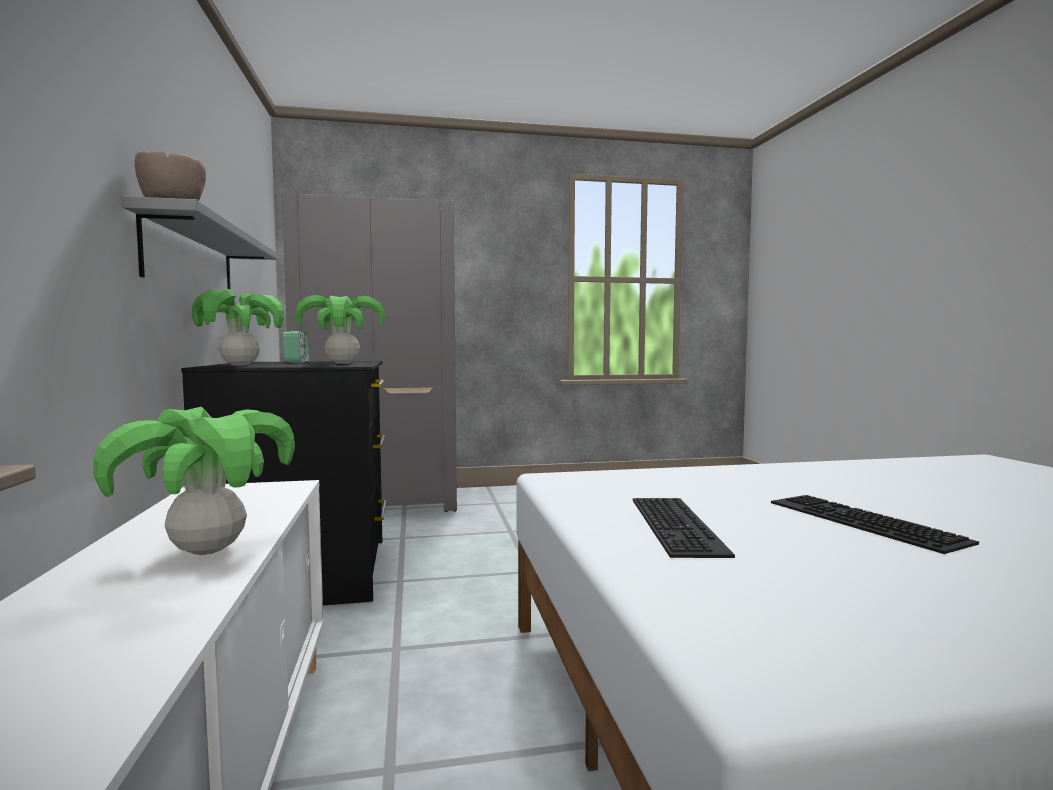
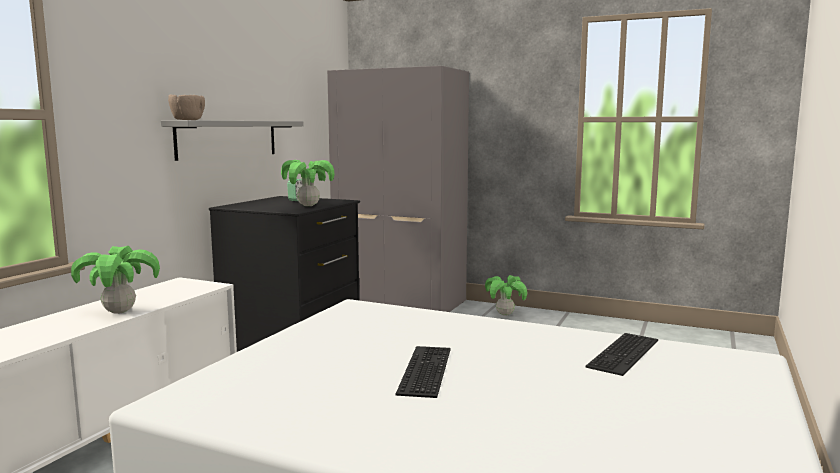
camera: 35 degrees right, 5 degrees up
potted plant [192,289,284,366] -> potted plant moved to [485,275,527,316]
keyboard [633,498,735,558] -> keyboard moved to [585,333,658,376]

